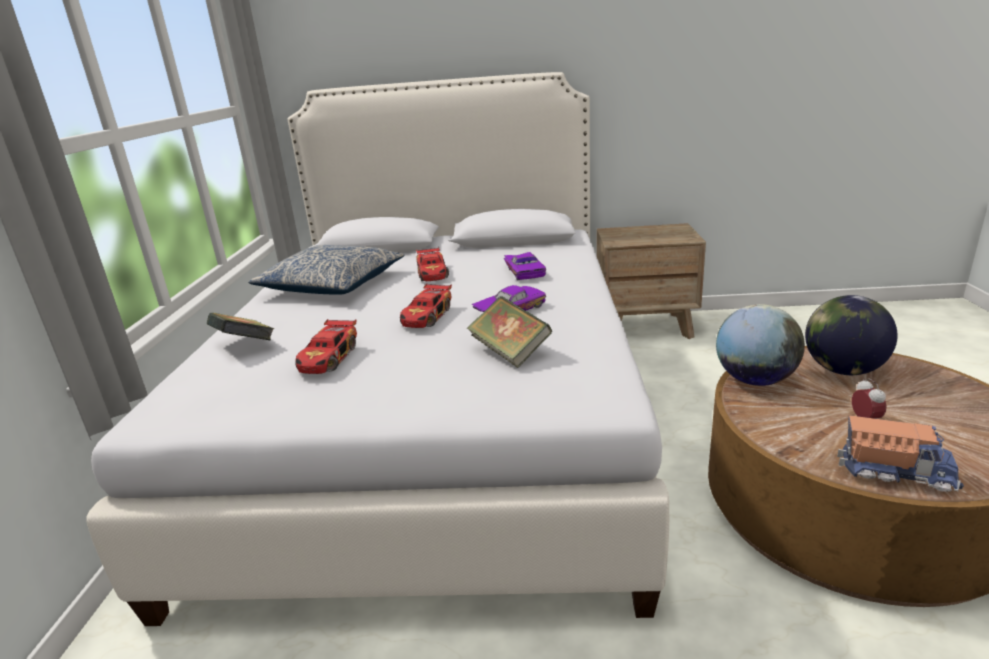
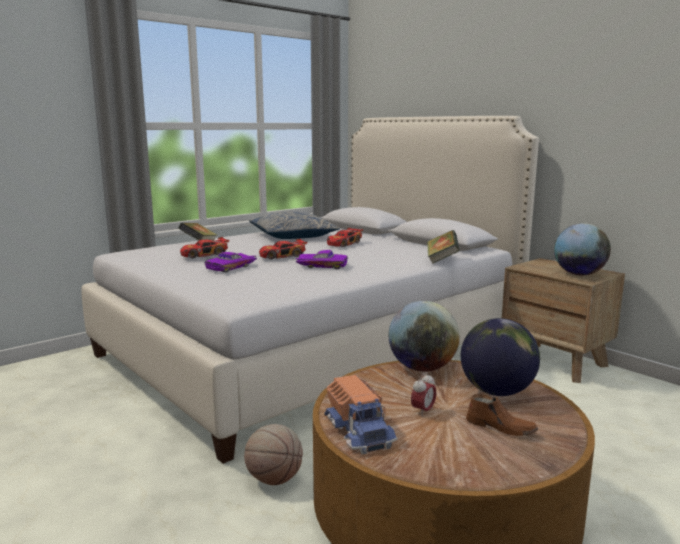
camera: 45 degrees right, 10 degrees down
book [467,296,552,368] -> book moved to [427,230,459,264]
purple toy car [504,252,546,280] -> purple toy car moved to [205,252,257,272]
none -> basketball [244,424,303,485]
none -> brown shoe [466,394,538,436]
none -> globe [554,223,611,276]

